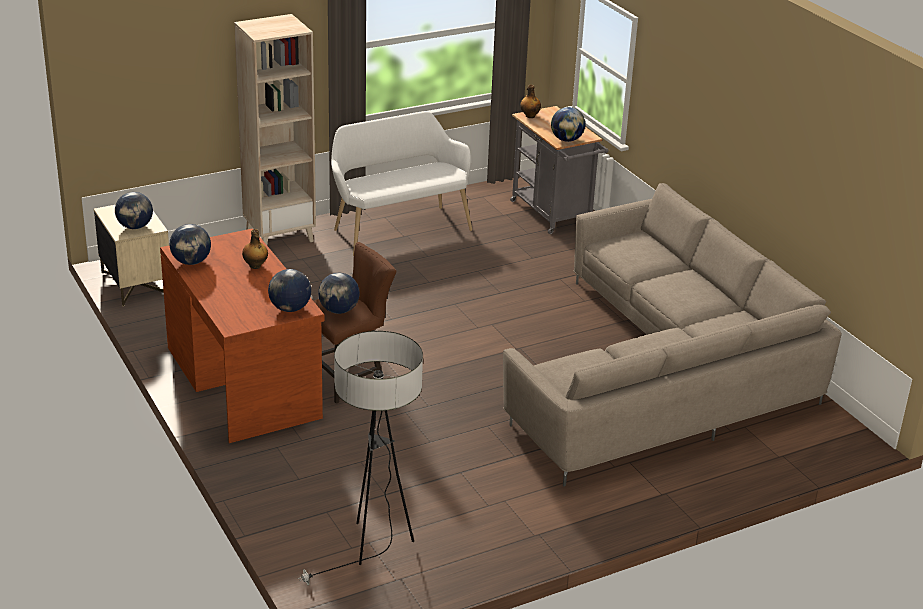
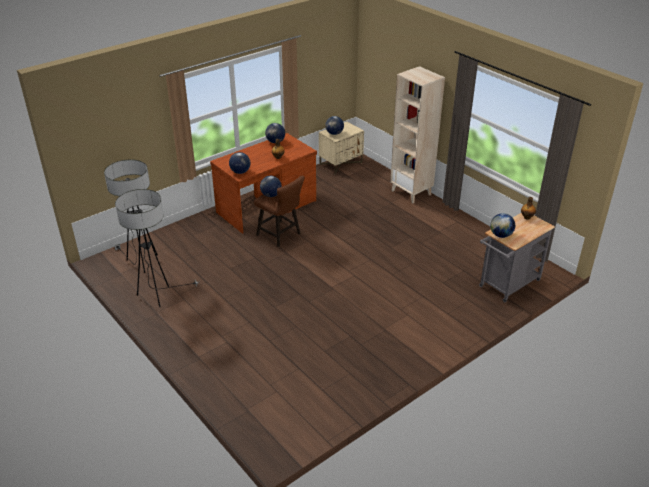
camera: 80 degrees right, 5 degrees up
white bench [331,111,472,256] -> none
beige sofa [503,183,842,487] -> none
none -> floor lamp [115,189,198,307]

